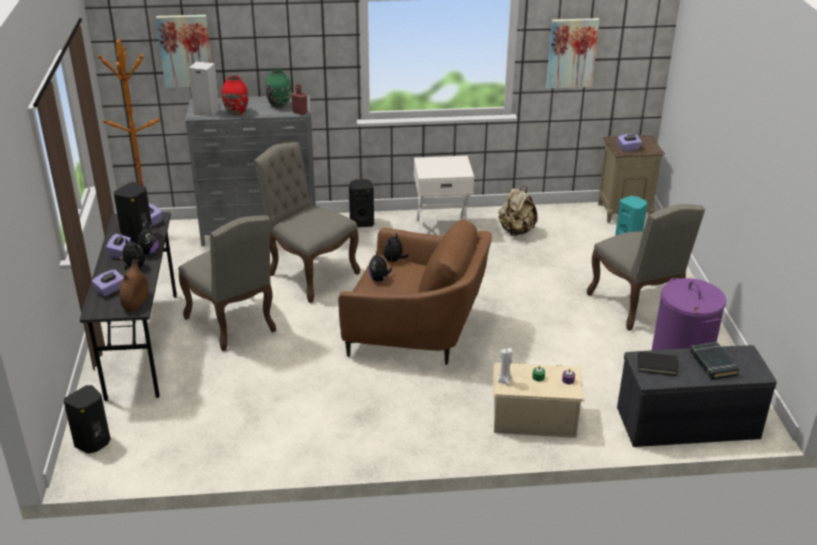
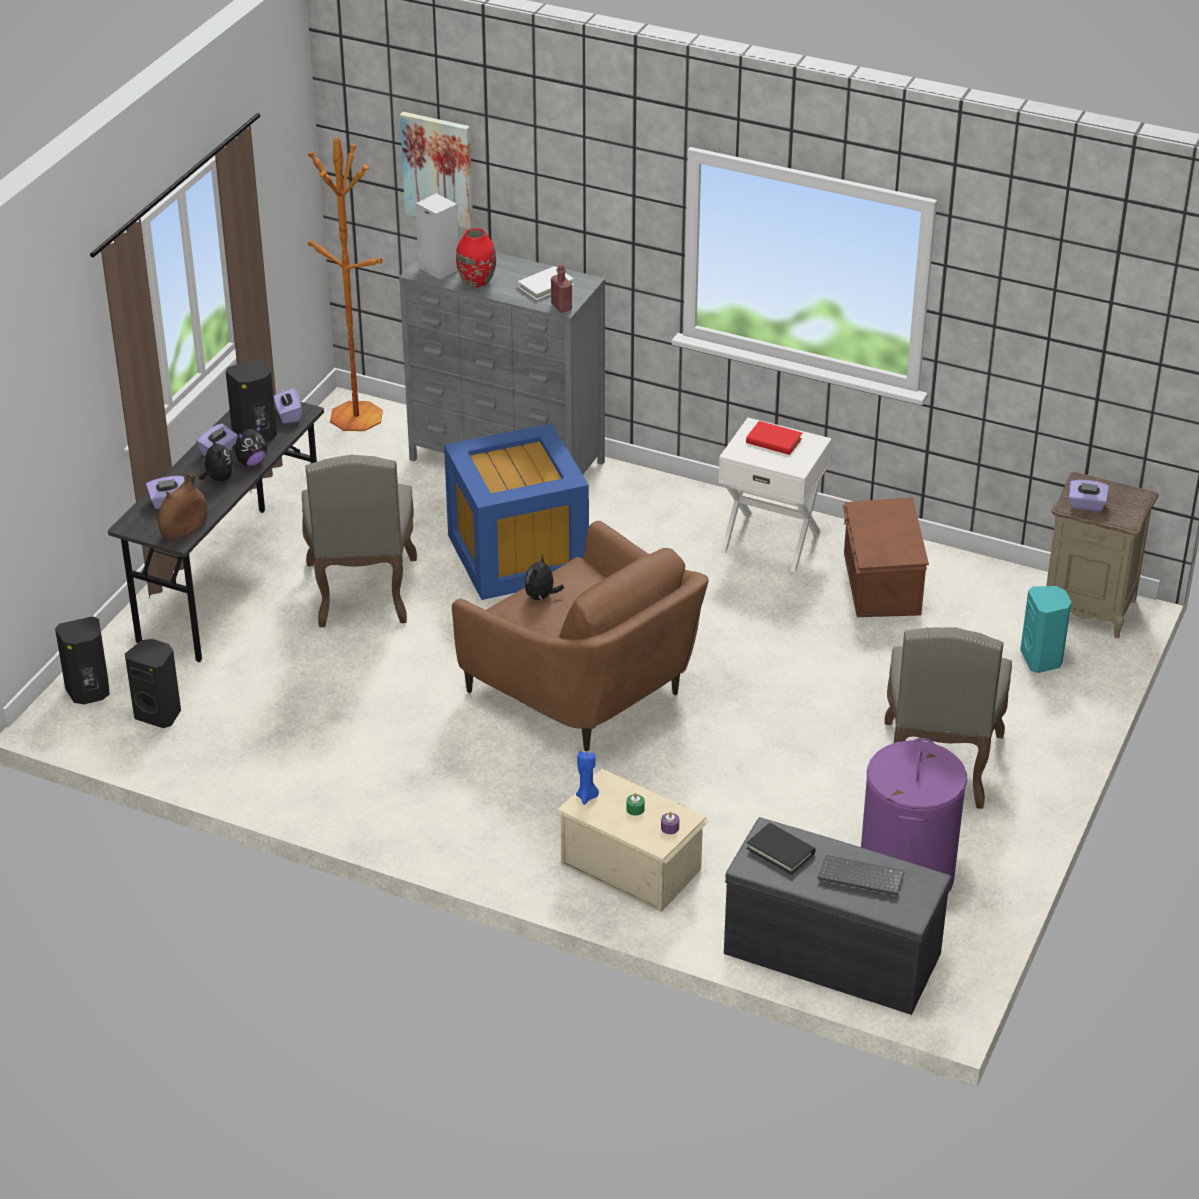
camera: 30 degrees right, 5 degrees up
grey chair [254,142,360,303] -> blue storage box [444,423,589,600]
green vase [265,69,291,108] -> white book [517,266,574,300]
black speaker [349,179,374,227] -> black speaker moved to [125,639,181,728]
plush toy [383,232,409,262] -> none
white candle [498,348,513,386] -> blue candle [576,751,599,805]
beige backpack [499,186,538,236] -> brown storage box [843,498,929,617]
picture [546,18,599,89] -> none
black book [690,342,739,380] -> keyboard [818,855,904,895]
none -> red book [746,421,802,455]

